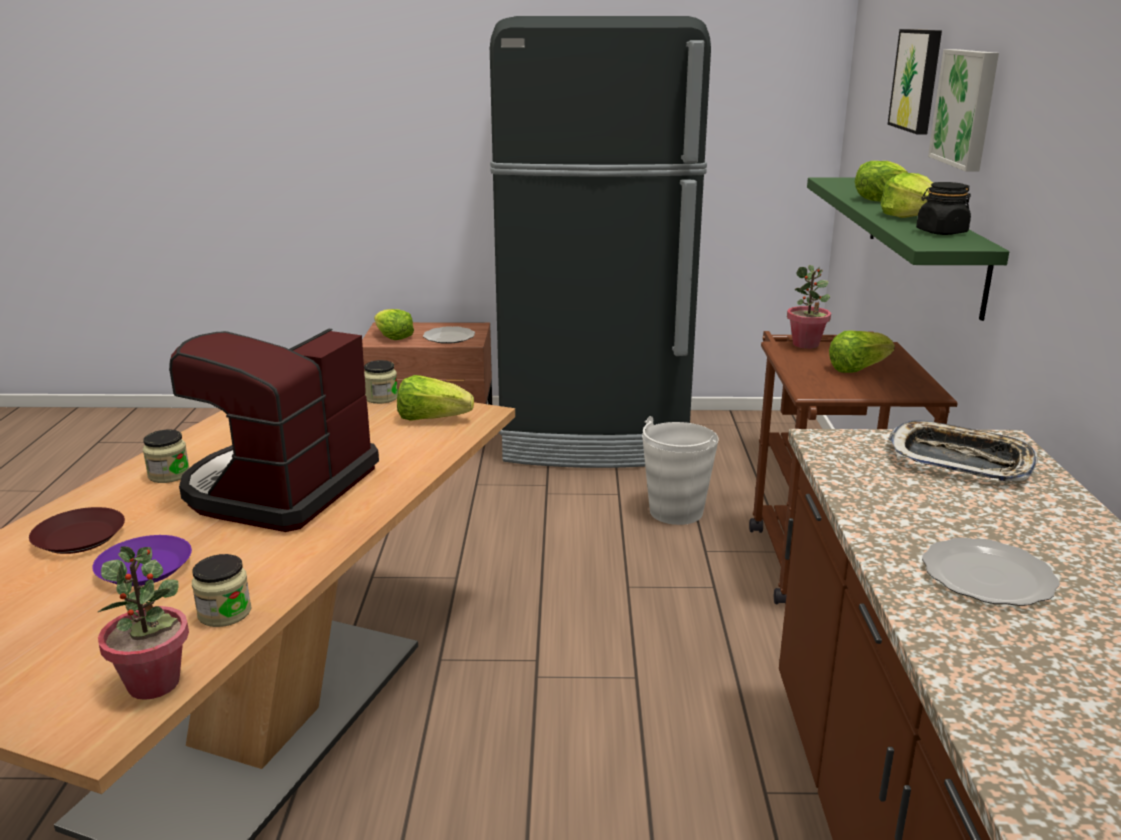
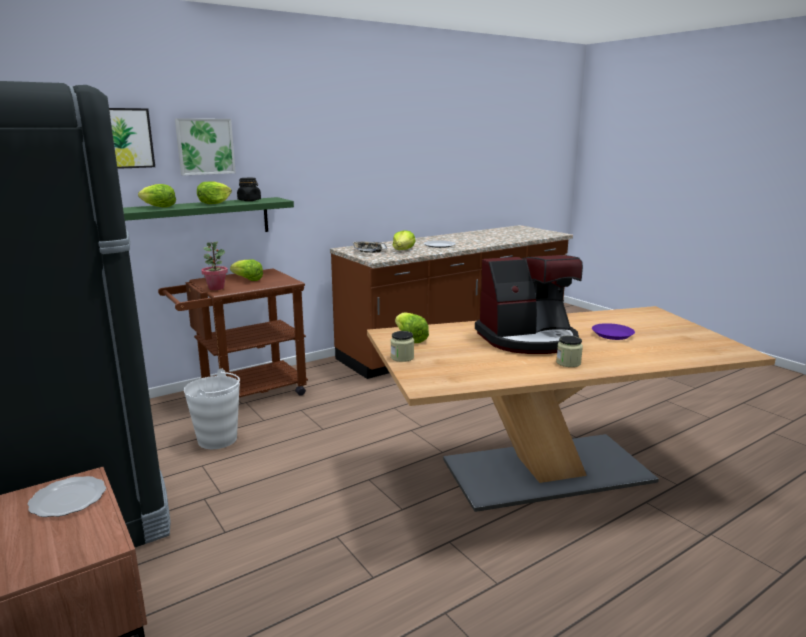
camera: 125 degrees left, 5 degrees down
brown plate [29,507,125,554] -> none
potted plant [98,546,189,700] -> none
jar [192,554,251,627] -> none
lettuce [374,309,414,340] -> lettuce moved to [393,230,416,250]

